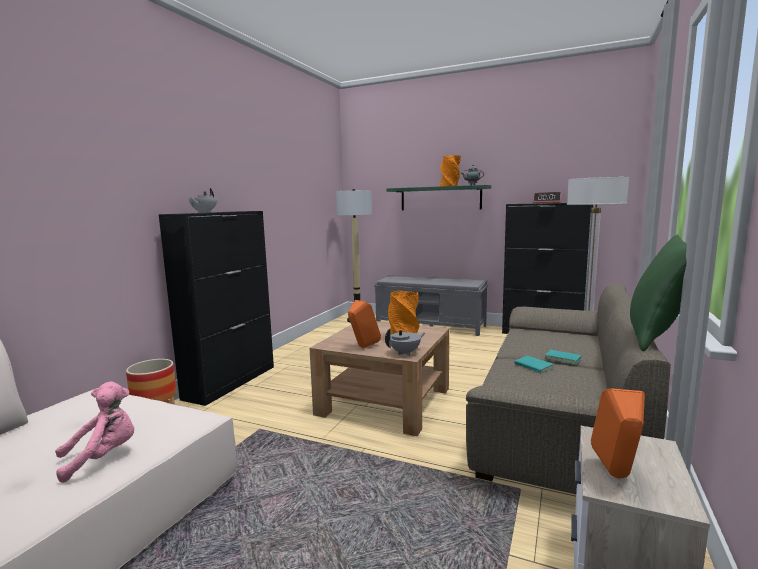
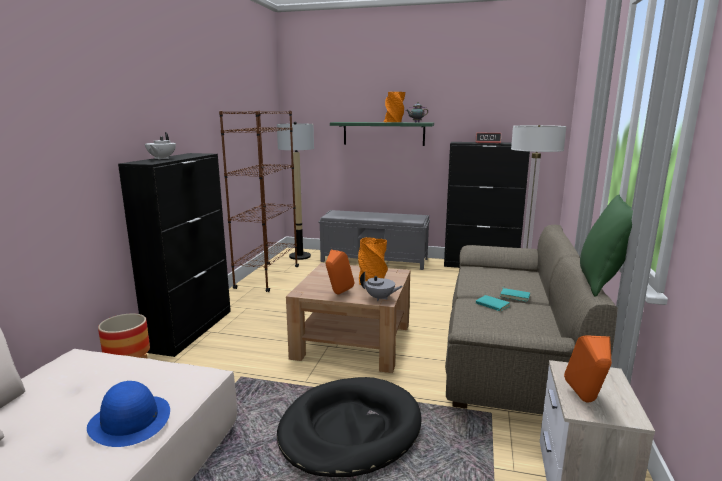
camera: 10 degrees left, 5 degrees up
pink plush toy [55,381,134,483] -> blue hat [87,381,170,447]
grey teapot [385,328,425,356] -> grey teapot turned 60 degrees clockwise [360,272,403,301]
none -> brown bookcase [219,111,299,292]
none -> black dog bed [277,377,422,477]

